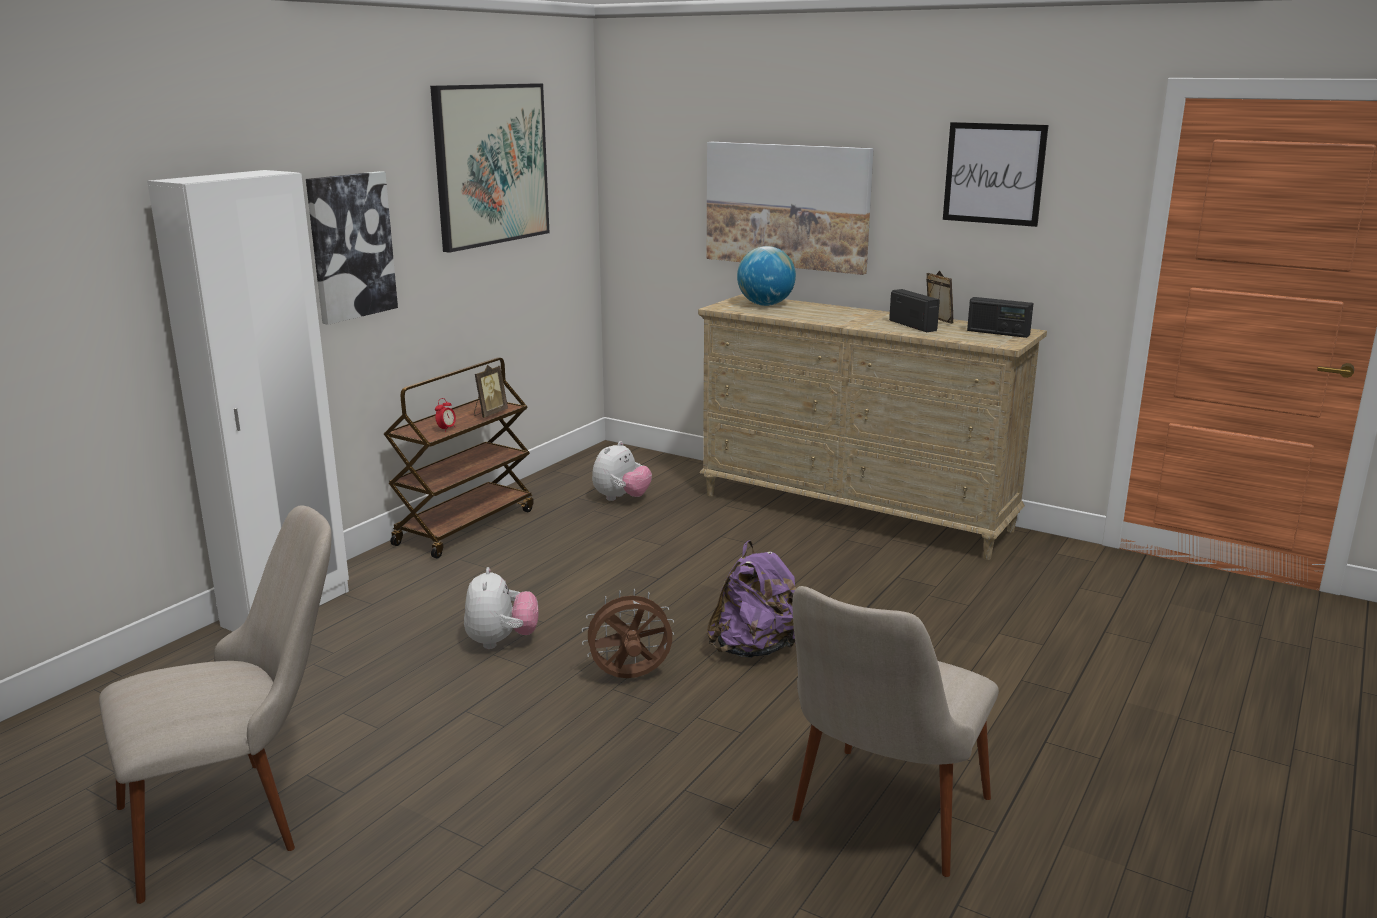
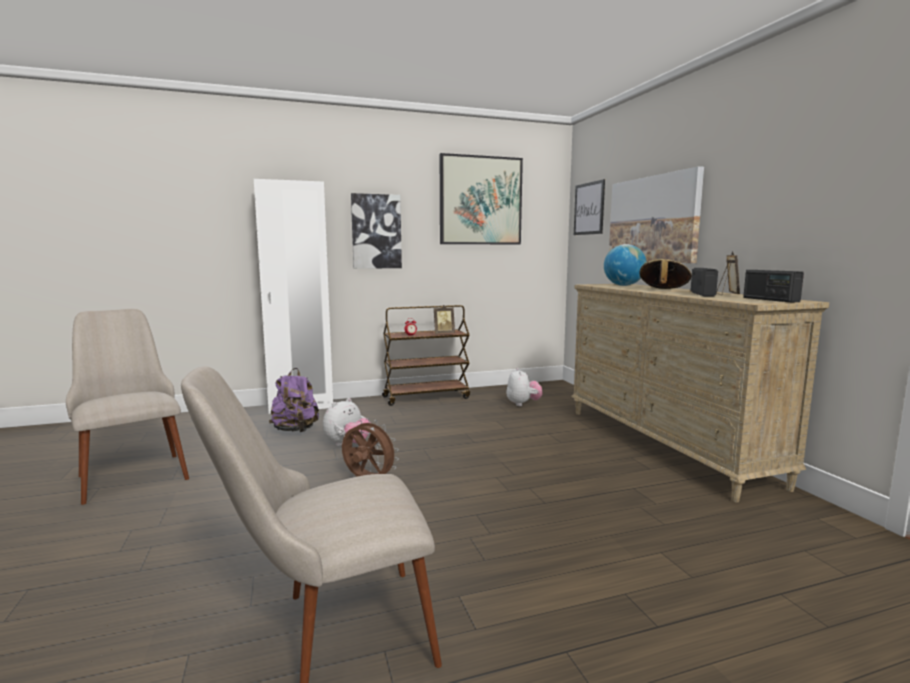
camera: 40 degrees right, 10 degrees down
beige chair [99,505,332,904] -> beige chair turned 135 degrees counterclockwise [66,309,189,505]
plush toy [592,441,652,501] -> plush toy turned 75 degrees counterclockwise [506,368,543,406]
purple backpack [707,541,796,658] -> purple backpack moved to [269,368,319,432]
picture [943,122,1048,227] -> picture moved to [574,179,605,235]
none -> beige hat [640,259,692,289]

